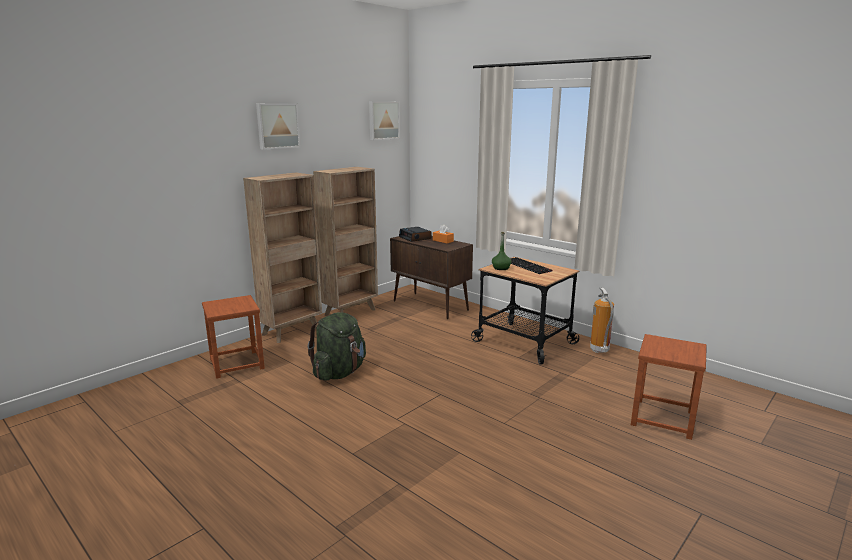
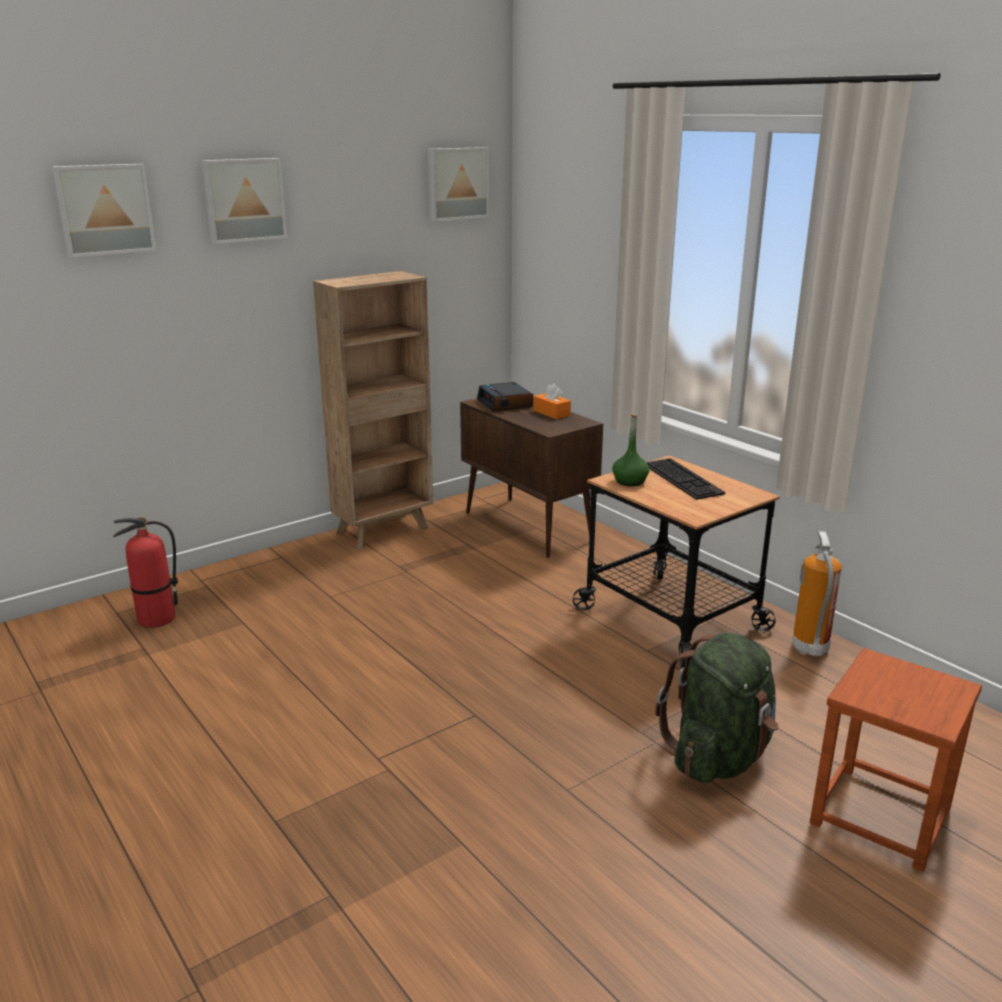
camera: 10 degrees right, 5 degrees up
brown stool [202,295,265,379] -> fire extinguisher [113,517,178,628]
brown bookcase [243,173,322,343] -> none
green backpack [308,312,366,381] -> green backpack moved to [655,632,779,783]
none -> picture [52,164,156,258]

